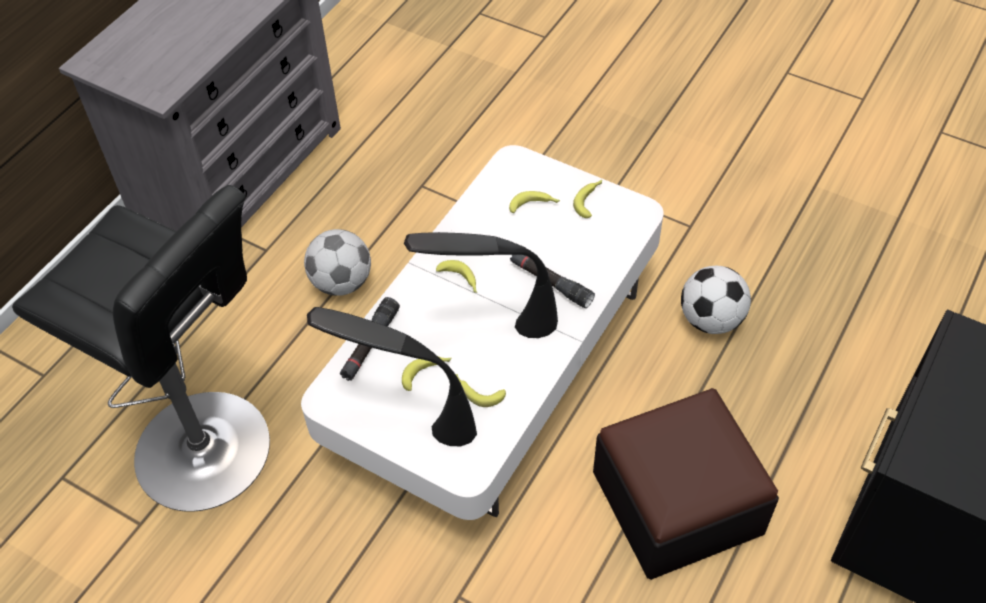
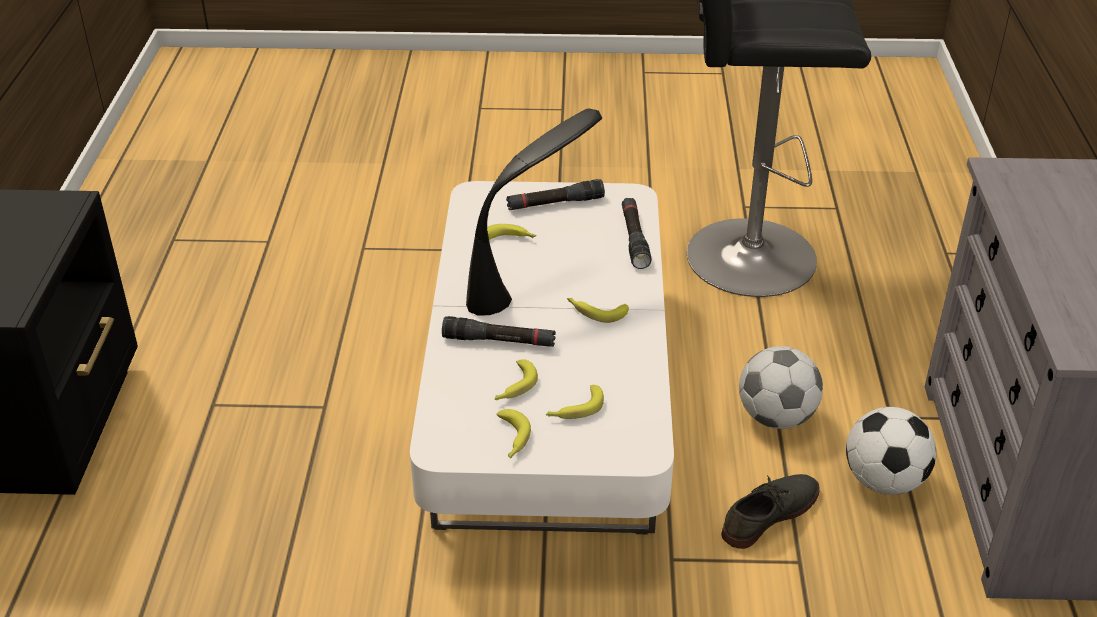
camera: 150 degrees right, 15 degrees down
black table lamp [307,307,477,446] -> black flashlight [506,179,605,210]
banana [402,356,452,391] -> banana moved to [494,359,538,400]
ottoman [593,388,779,580] -> none
football [681,266,751,334] -> football moved to [846,407,936,495]
none -> grey shoe [721,474,820,549]

